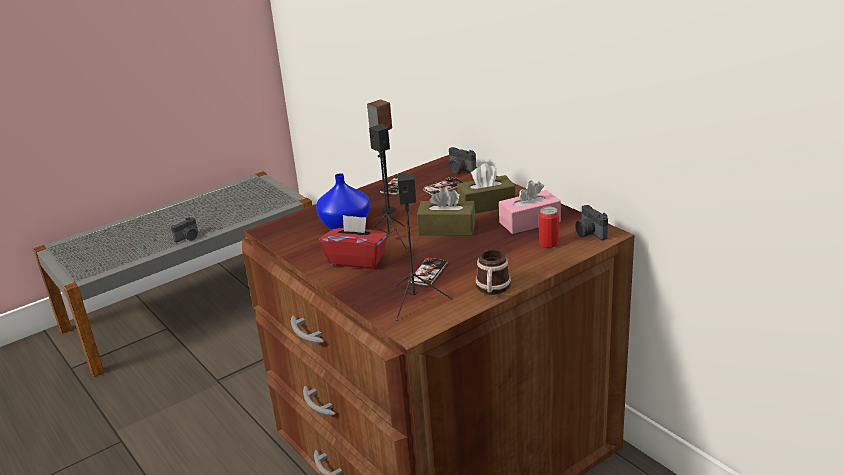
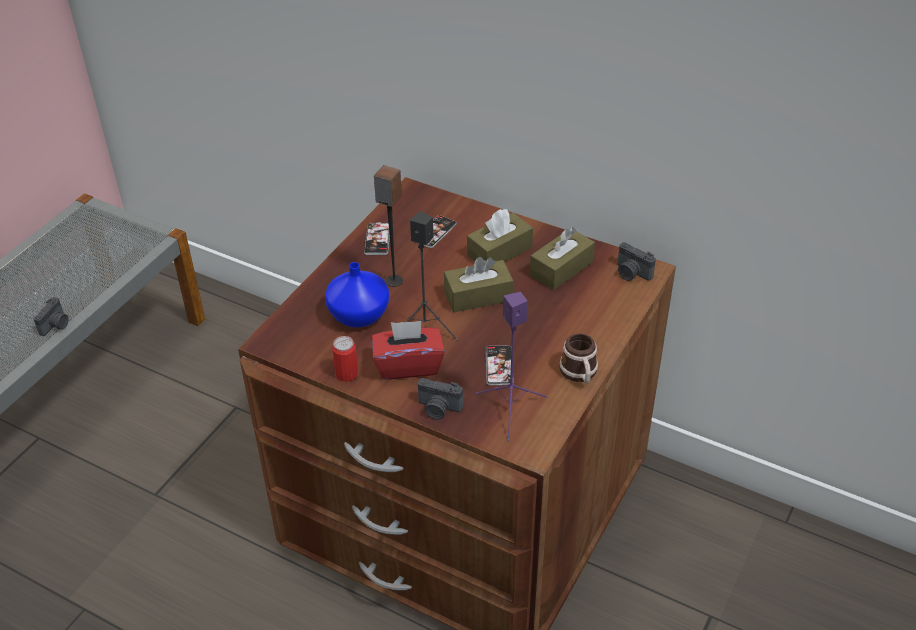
camera: 25 degrees left, 15 degrees up
black speaker [395,173,452,321] -> purple speaker [476,292,547,442]
camera [448,147,476,174] -> camera moved to [418,378,463,420]
pink tissue box [499,180,561,234] -> brown tissue box [530,227,595,290]
can [539,207,559,248] -> can moved to [332,336,358,381]

